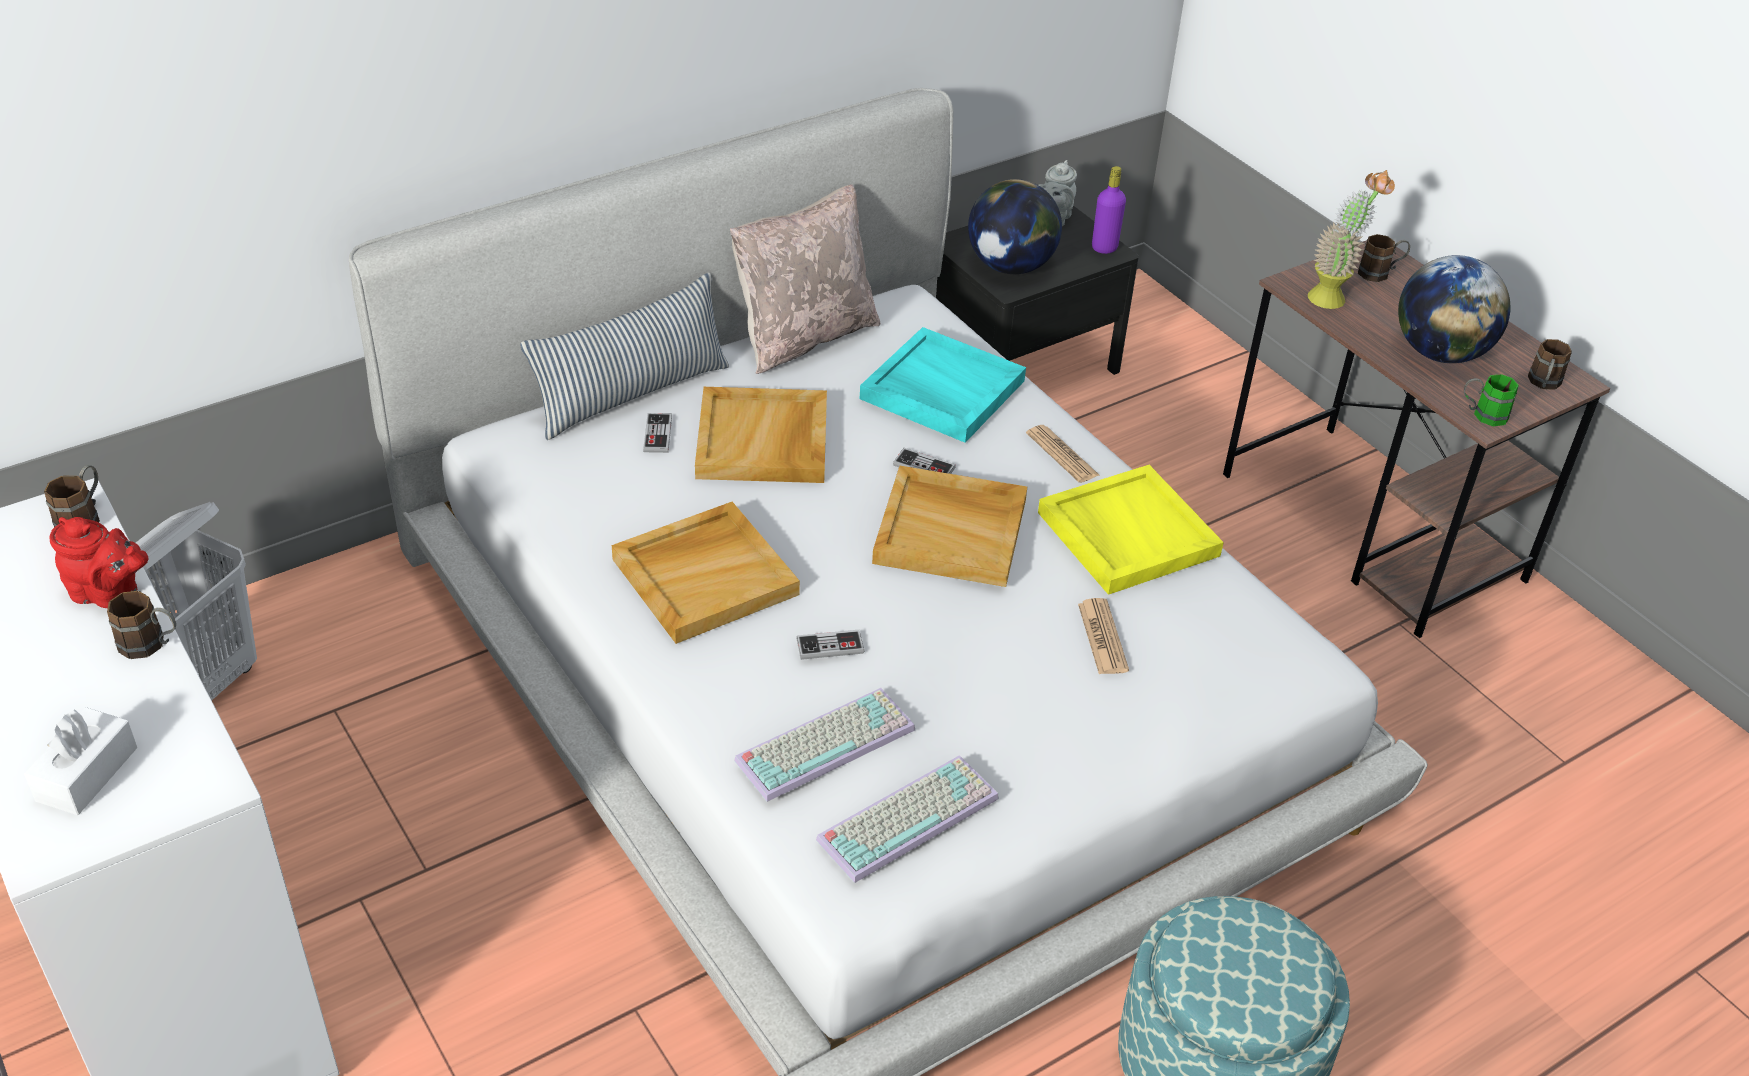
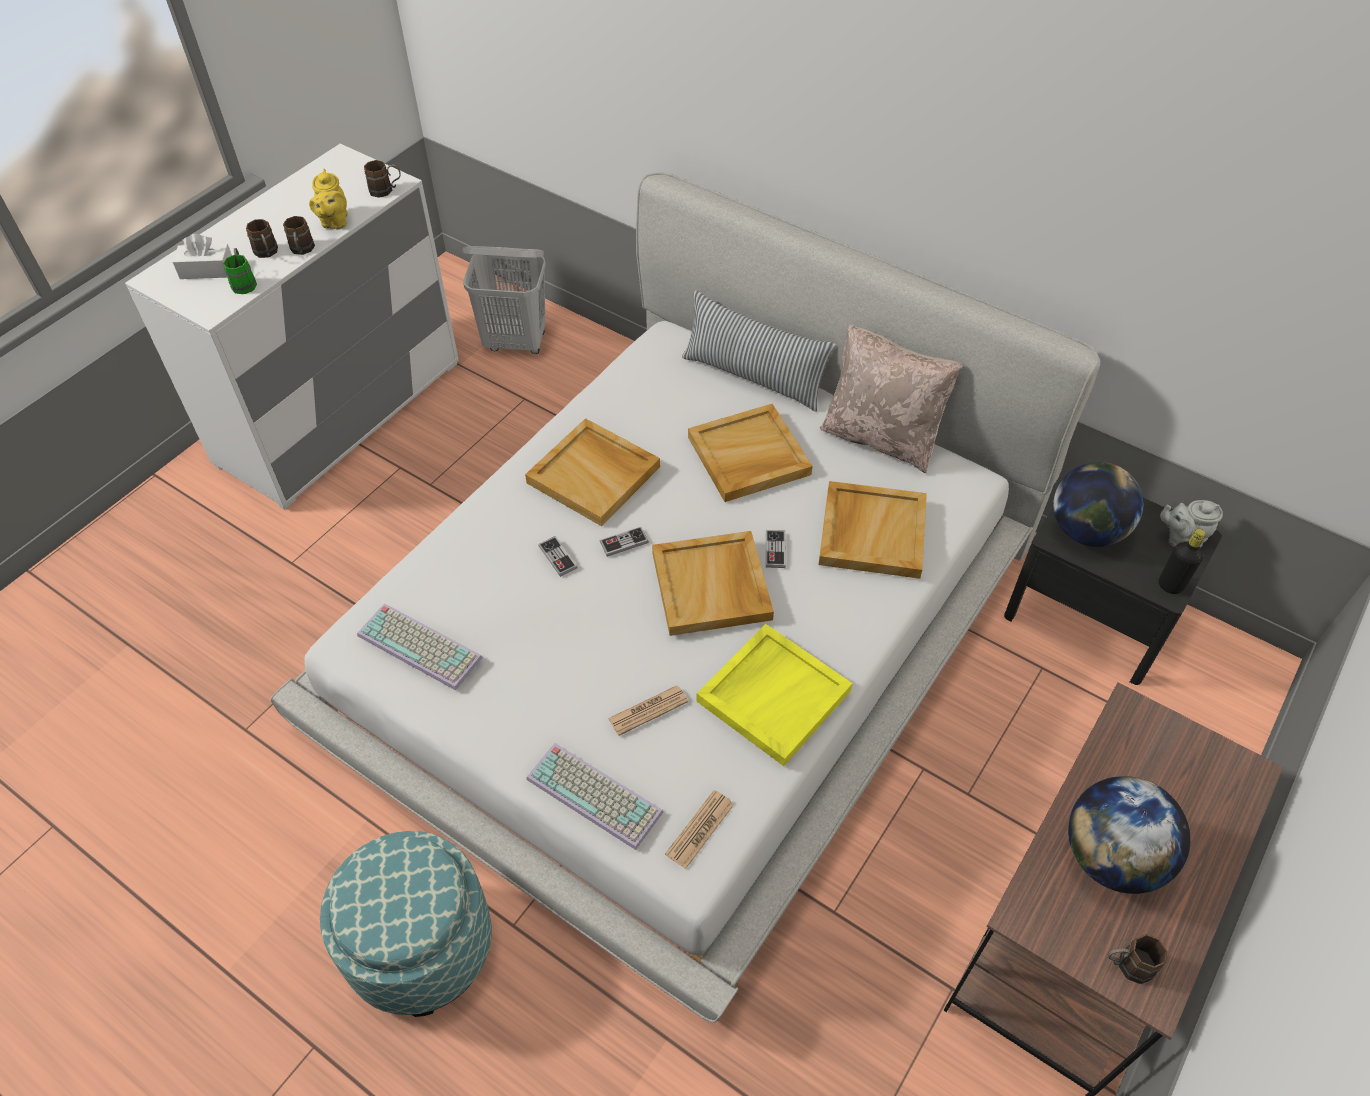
camera: 70 degrees right, 10 degrees up
red teapot [49,517,148,608] -> yellow teapot [309,169,348,229]
game controller [643,413,672,453] -> game controller moved to [600,527,649,557]
keyboard [734,688,915,802] -> keyboard moved to [526,743,663,850]
turquoise tray [860,327,1026,443] -> beige tray [819,481,927,579]
newspaper [1026,425,1099,483] -> newspaper moved to [665,790,734,869]
purple bottle [1092,166,1126,254] -> black bottle [1159,529,1205,594]
potted plant [1308,170,1395,309] -> none
brown mug [1358,234,1410,282] -> brown mug moved to [246,219,278,258]
green mug [1464,374,1519,426] -> green mug moved to [223,248,257,294]

